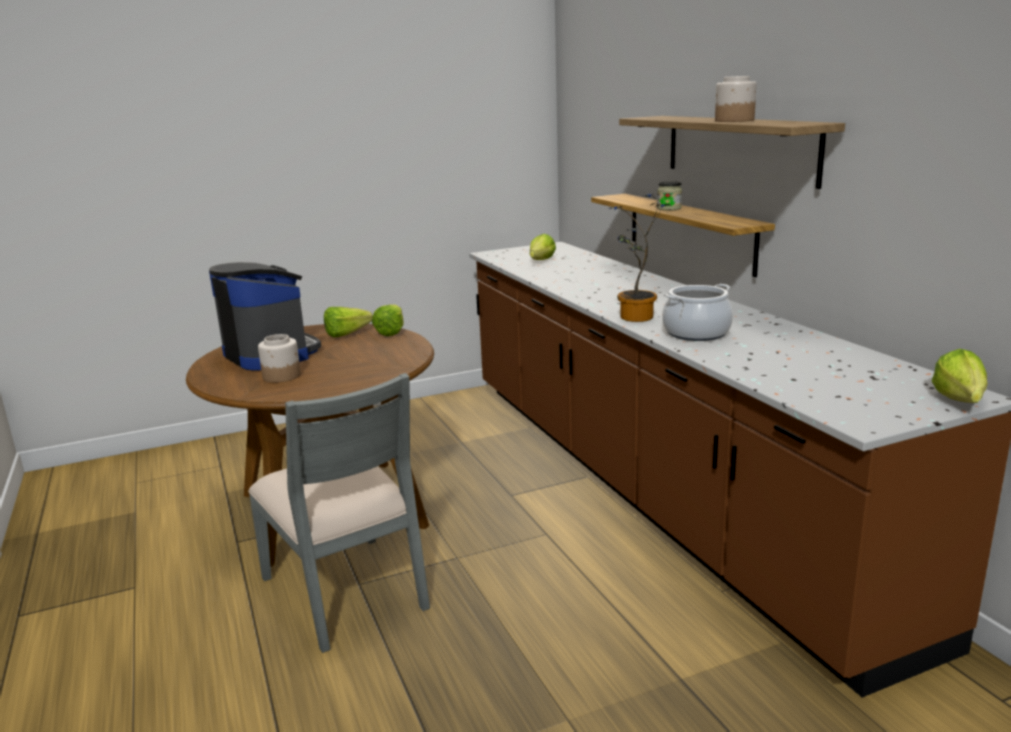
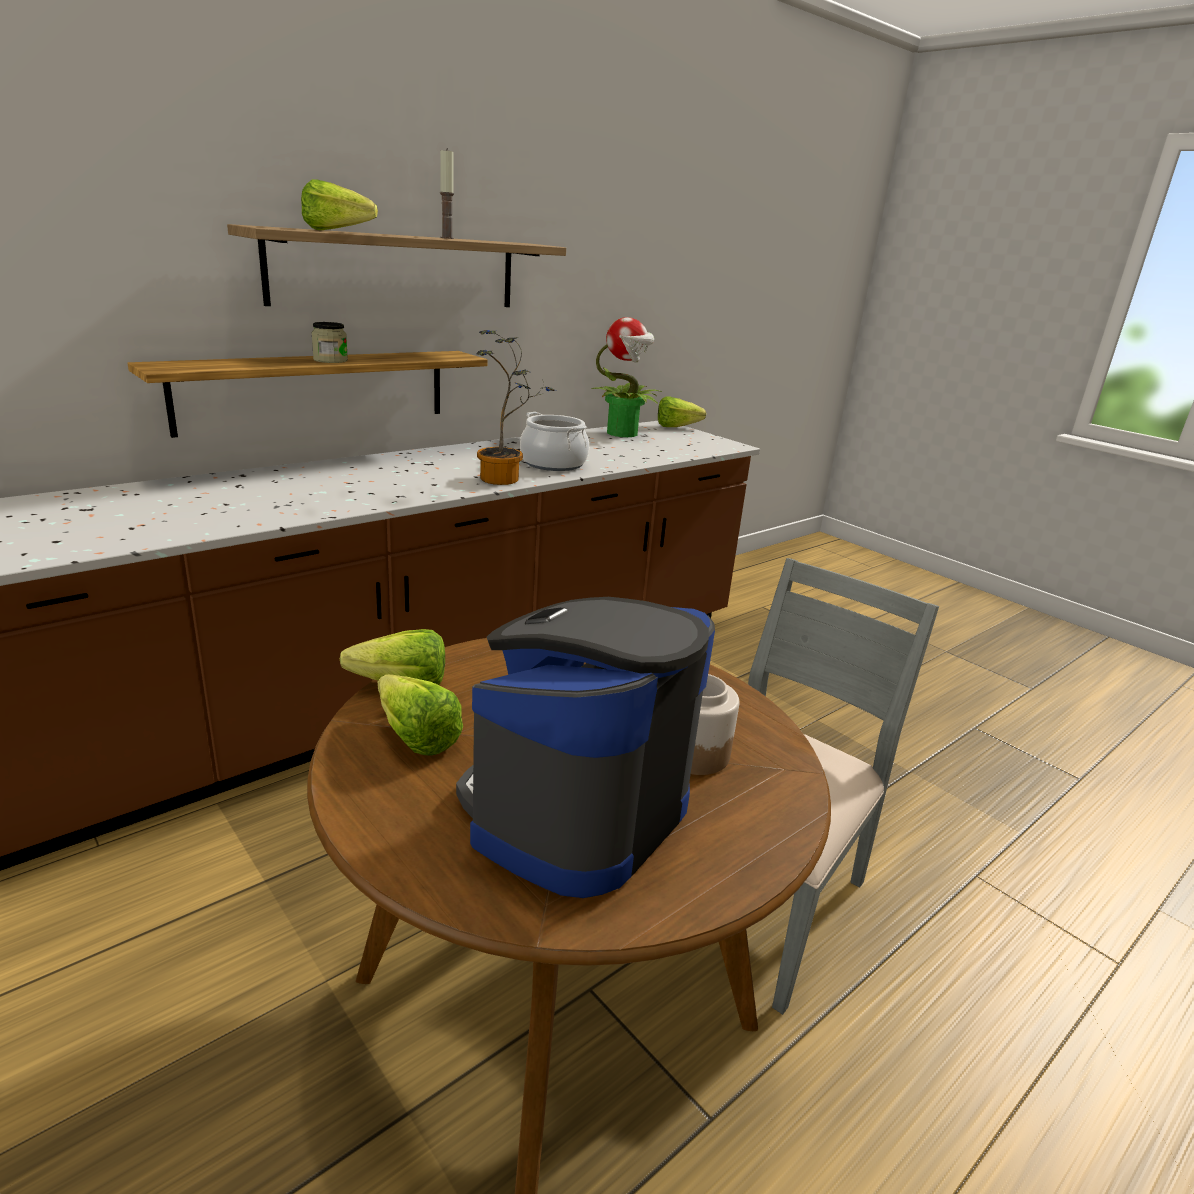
camera: 110 degrees left, 5 degrees up
lettuce [530,234,556,260] -> lettuce moved to [301,179,378,230]
jar [715,76,757,122] -> candle [440,148,454,239]
none -> potted plant [591,317,662,437]

